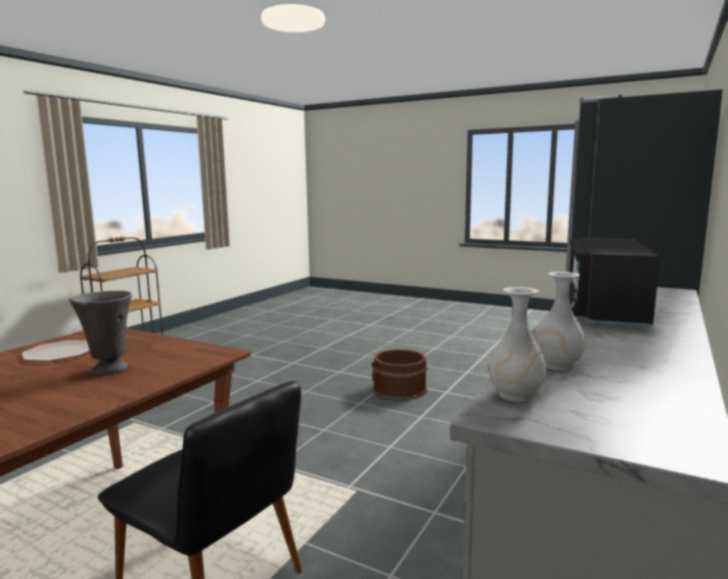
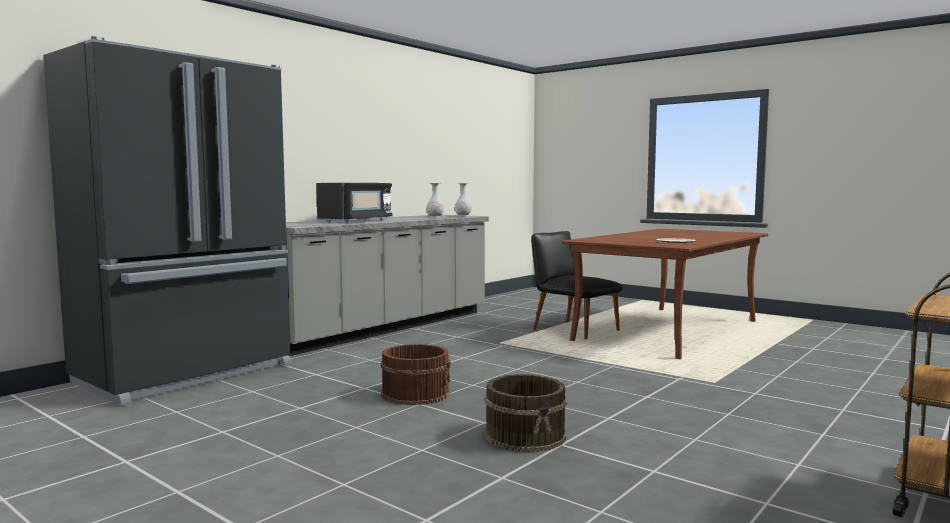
camera: 170 degrees left, 5 degrees down
grey vase [69,291,132,374] -> none
none -> brown bucket [485,374,567,452]

